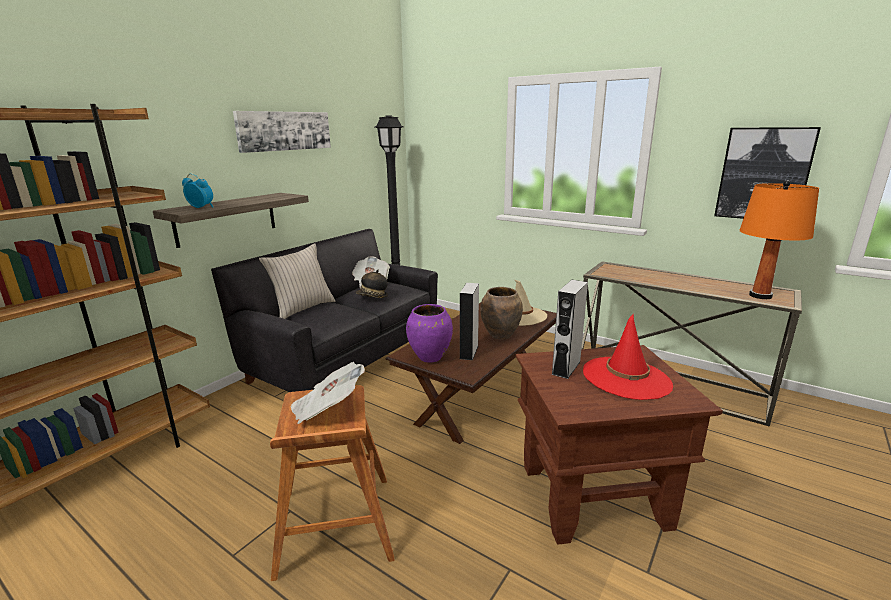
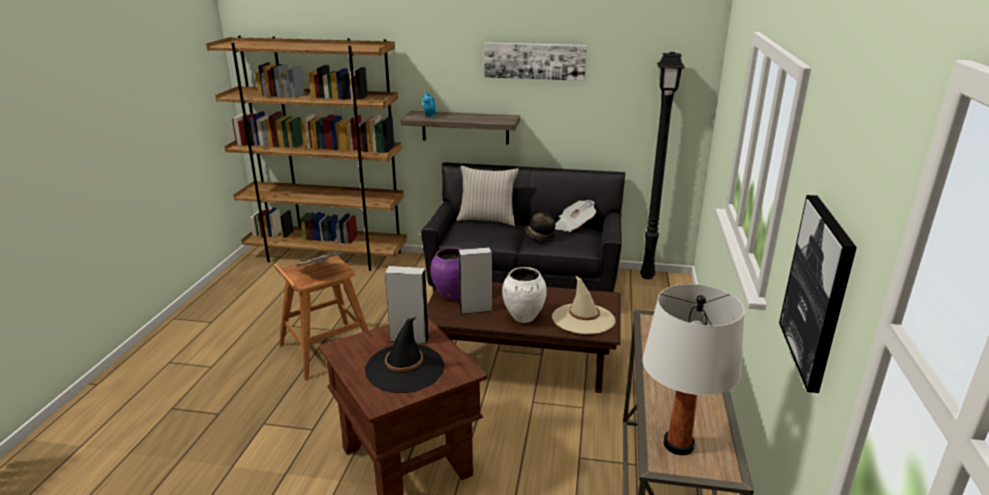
camera: 65 degrees right, 5 degrees up
brown vase [480,287,523,340] -> white vase [502,267,547,323]
red hat [583,314,673,400] -> black hat [365,317,444,393]
orange table lamp [740,180,819,299] -> white table lamp [642,284,745,455]

